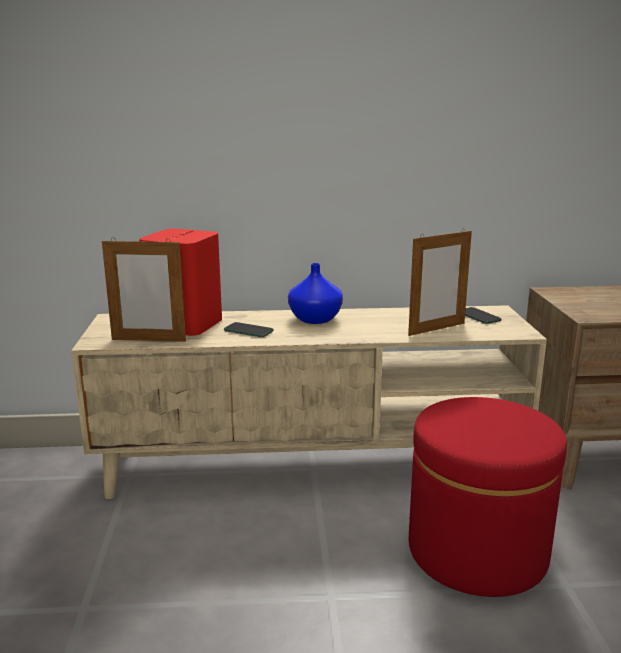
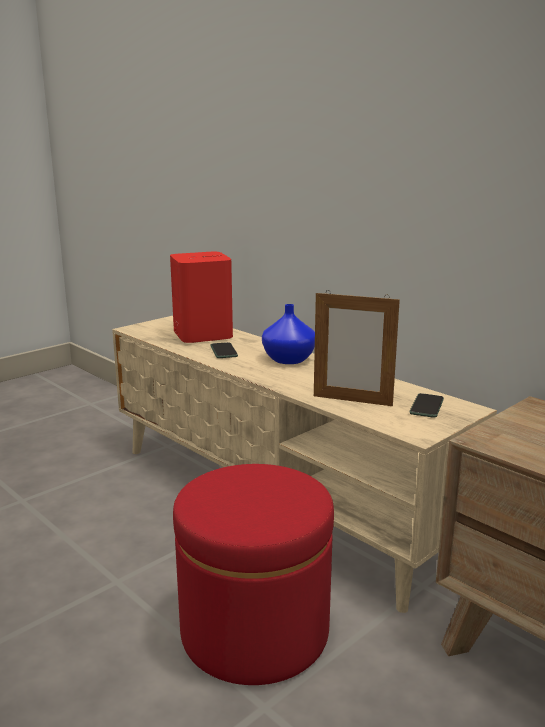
camera: 50 degrees right, 0 degrees up
picture frame [102,237,186,342] -> none

